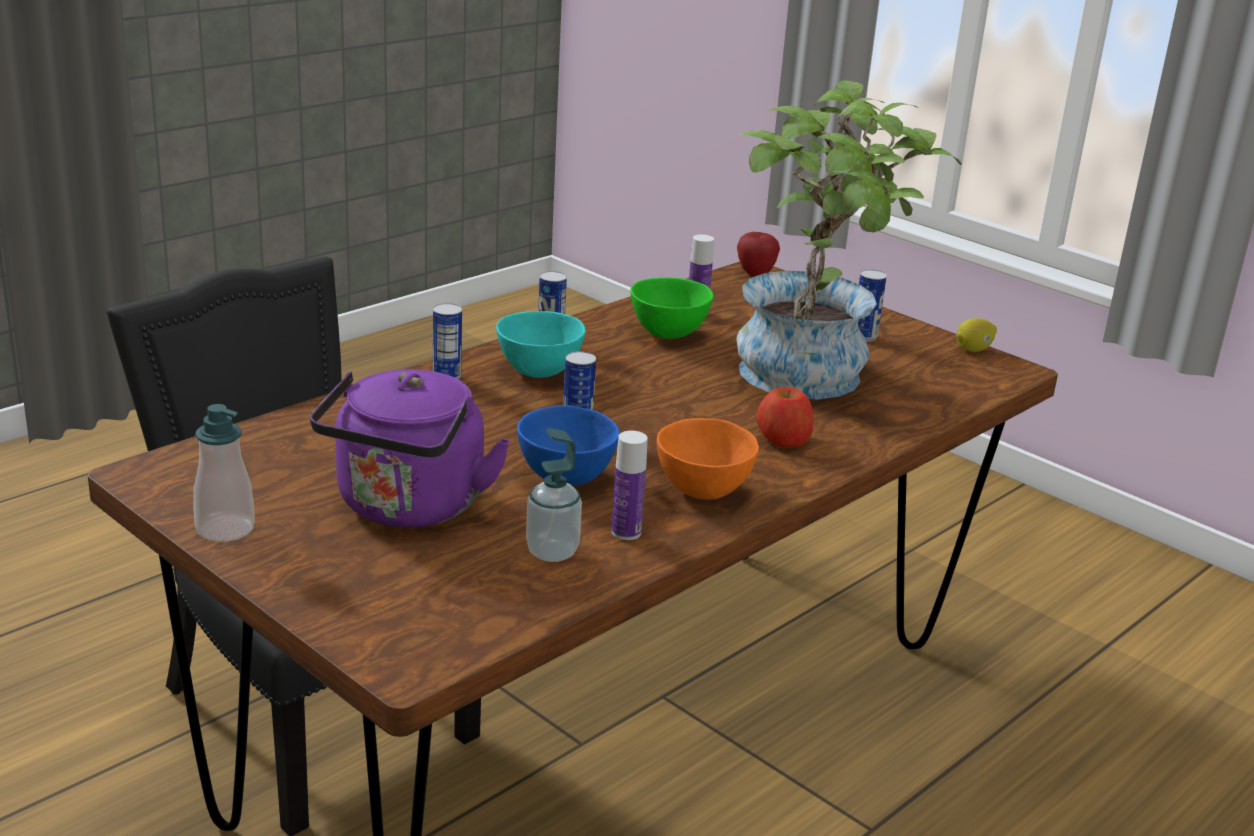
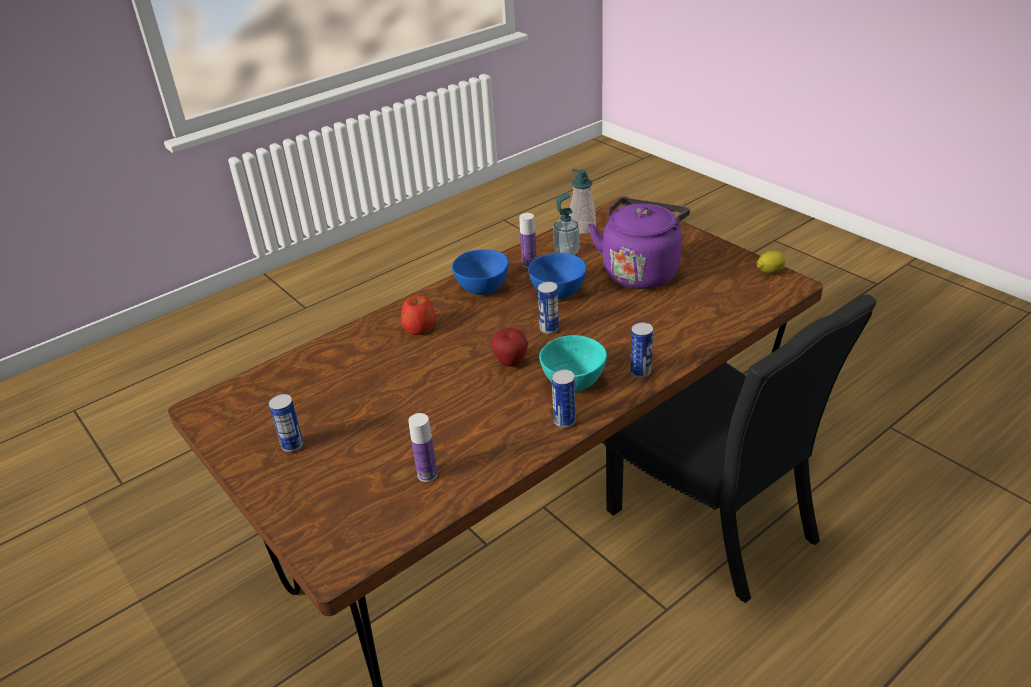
camera: 170 degrees left, 10 degrees up
soap dispenser [193,404,255,542] -> soap dispenser moved to [569,169,596,234]
green bowl [630,278,714,339] -> none
orange bowl [657,418,759,500] -> blue bowl [452,250,509,295]
potted plant [737,80,962,400] -> none
apple [737,232,780,276] -> apple moved to [491,328,528,367]
lemon [956,318,997,352] -> lemon moved to [756,250,786,274]

